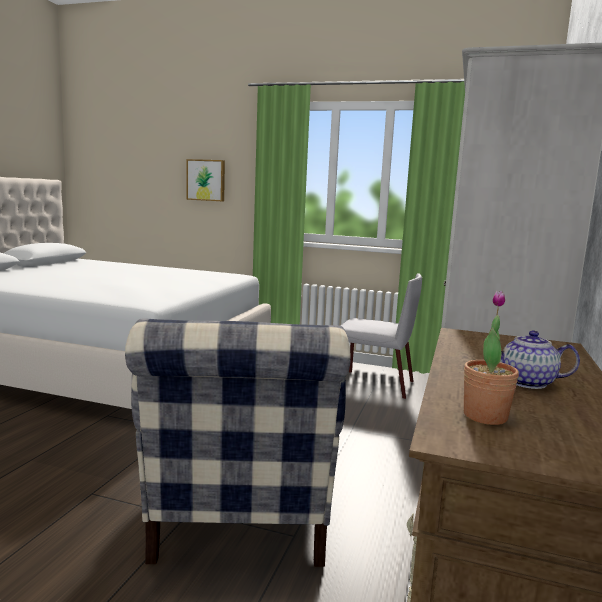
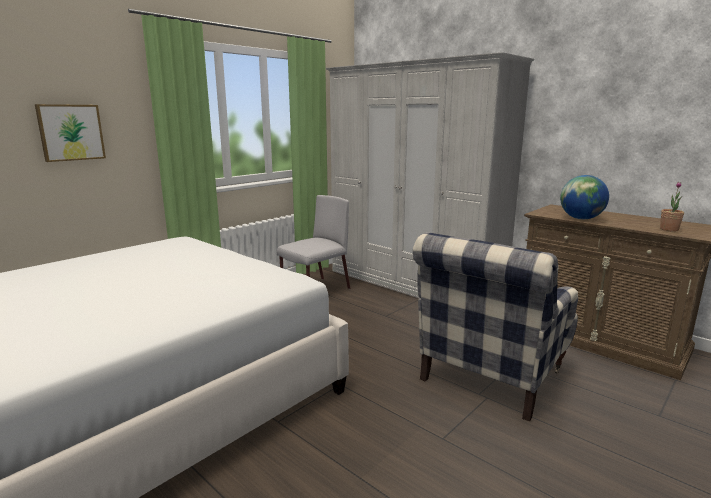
camera: 65 degrees left, 5 degrees up
armchair [125,318,351,567] -> armchair turned 105 degrees clockwise [413,232,578,422]
teapot [500,331,580,389] -> none
none -> globe [560,175,609,219]

